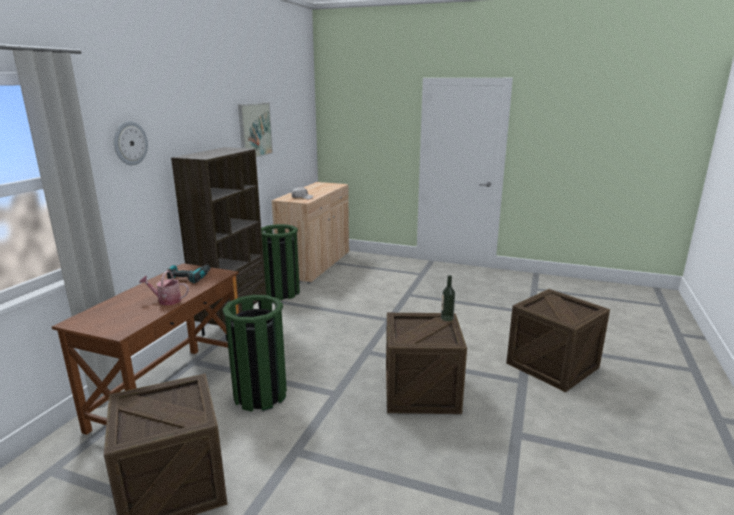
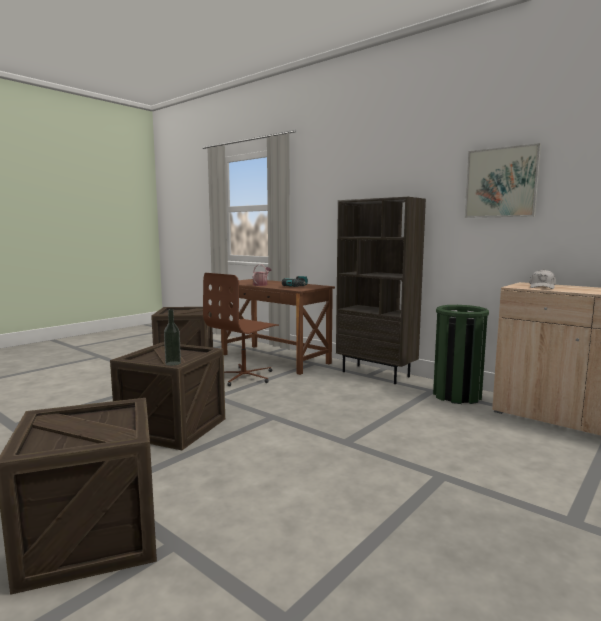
camera: 110 degrees right, 10 degrees down
wall clock [114,121,148,165] -> none
green trash can [222,295,287,412] -> brown office chair [203,273,279,386]

